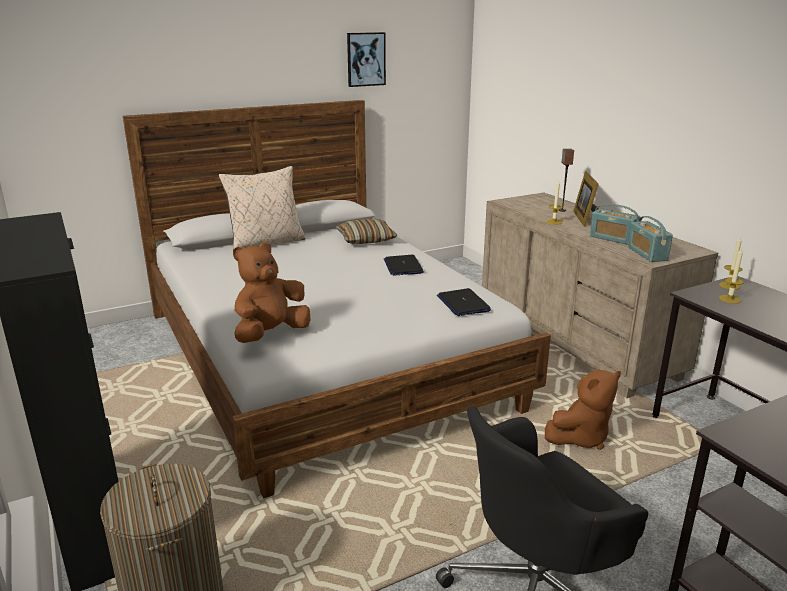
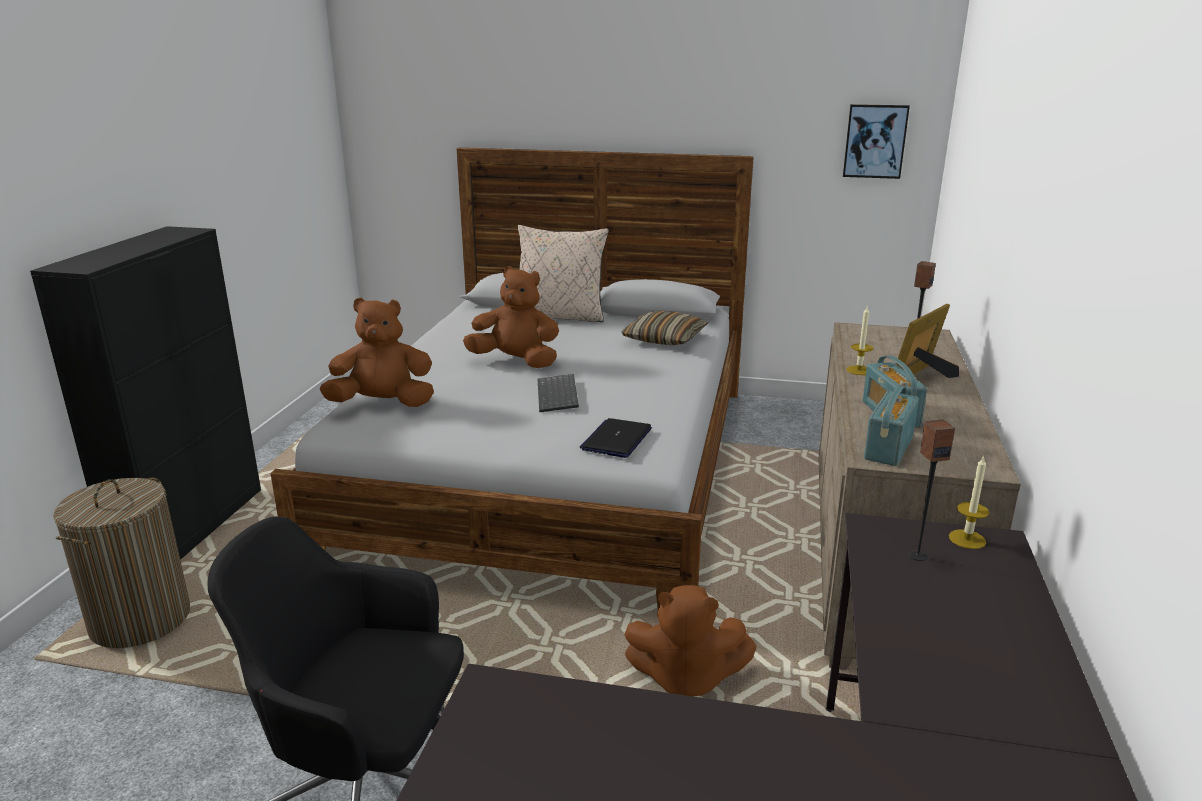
camera: 40 degrees right, 0 degrees up
picture [347,32,386,87] -> picture moved to [843,104,910,179]
laptop [384,255,424,276] -> none
candle [719,247,744,304] -> speaker [908,420,955,561]
none -> brown plush toy [463,266,559,368]
none -> keyboard [538,374,579,412]

